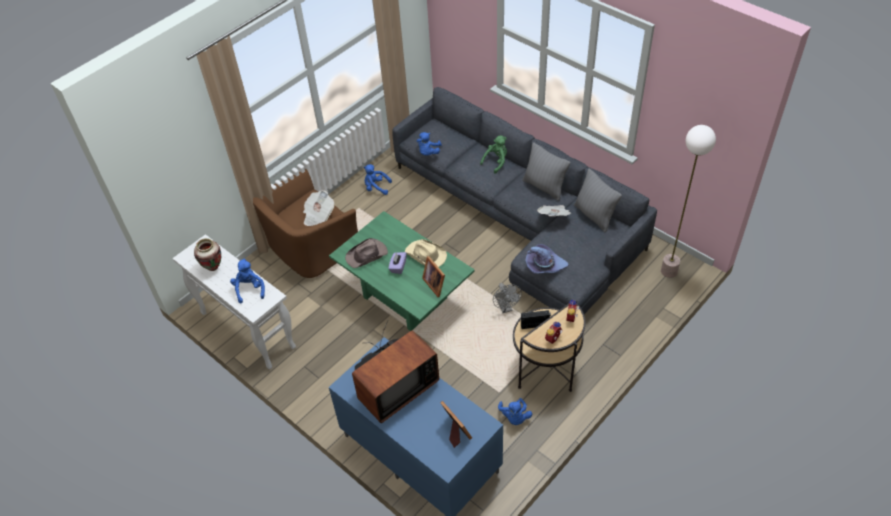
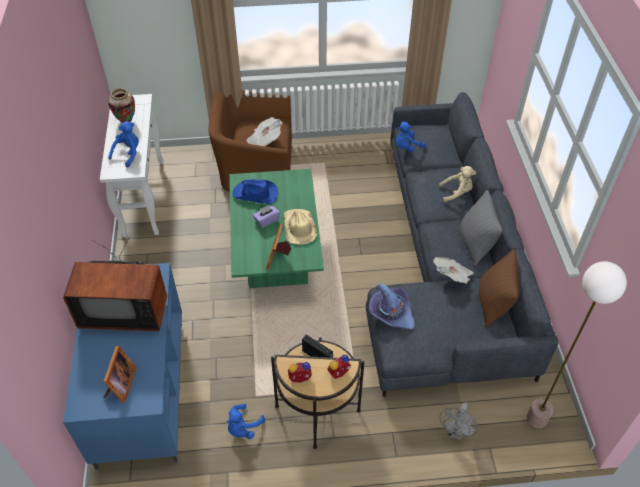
camera: 40 degrees right, 0 degrees up
brown hat [345,238,388,268] -> blue hat [232,179,278,204]
blue plush toy [364,164,392,195] -> none
green plush toy [480,135,507,174] -> beige plush toy [439,166,476,202]
grey fan [493,283,522,313] -> grey fan moved to [440,402,478,440]
grey pillow [574,169,622,232] -> brown pillow [479,249,520,327]

